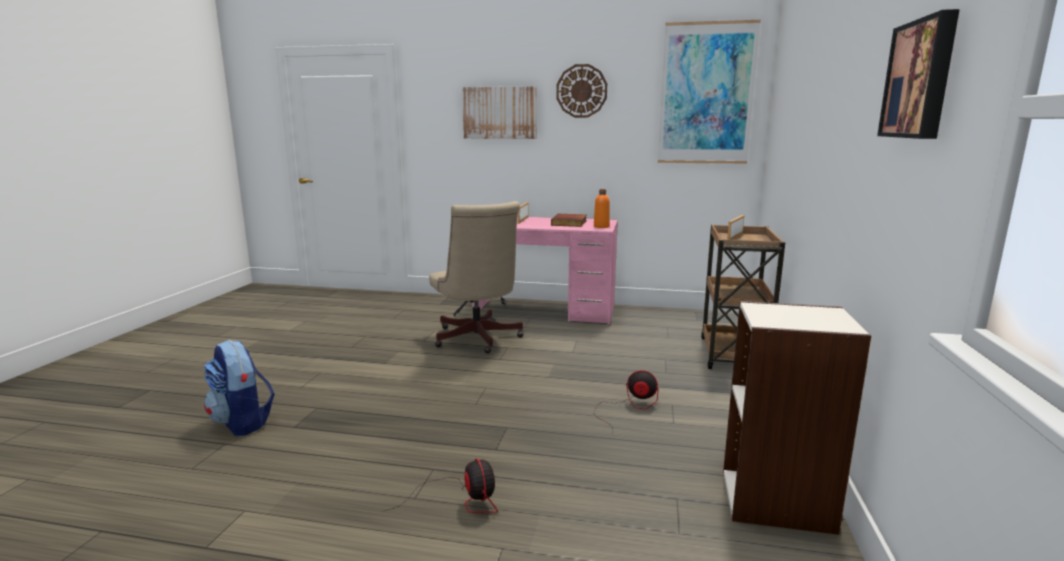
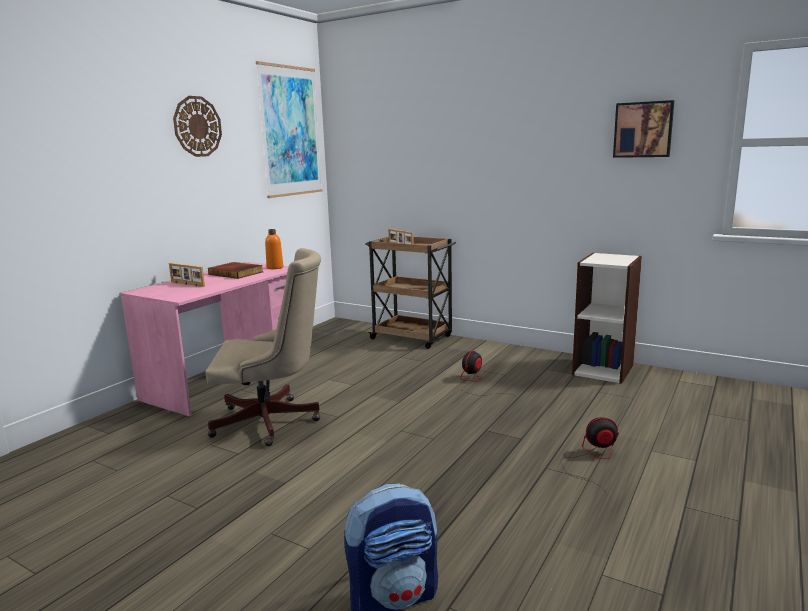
camera: 70 degrees left, 0 degrees up
picture [462,86,537,139] -> none

